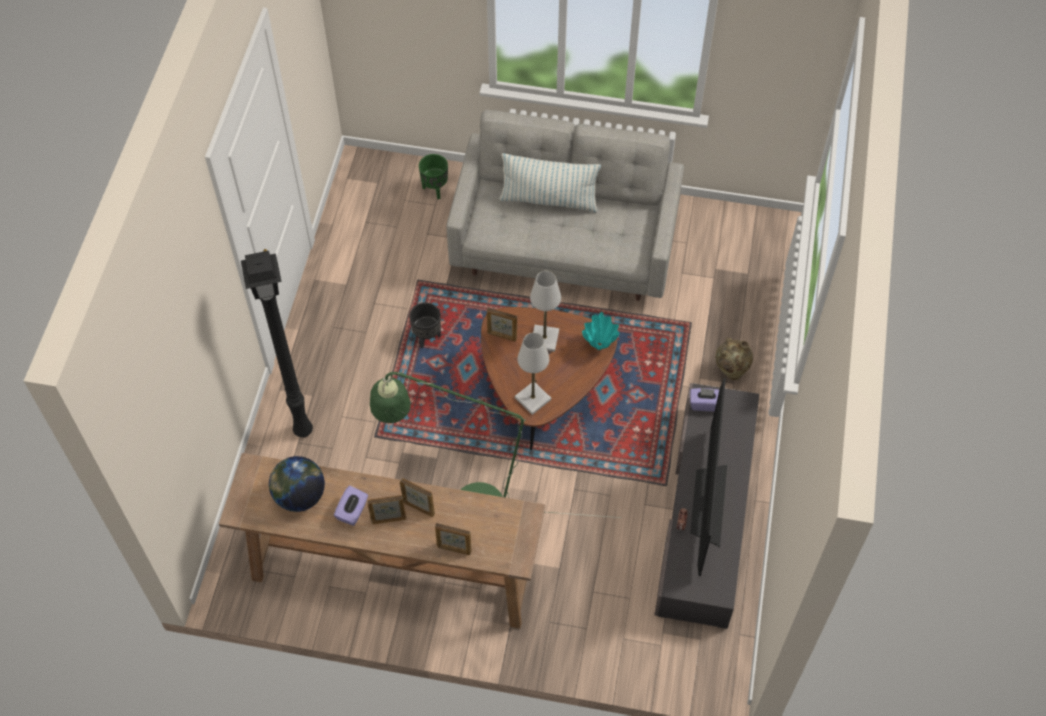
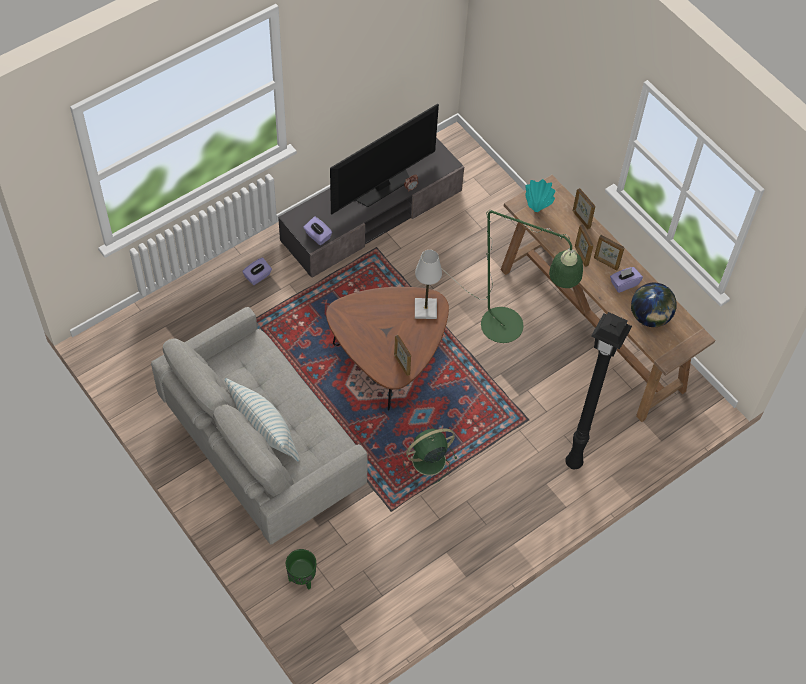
camera: 140 degrees left, 0 degrees up
black planter [409,302,441,348] -> green fan [403,428,457,484]
white table lamp [530,271,561,352] -> none
turquoise vase [582,312,620,350] -> turquoise vase moved to [526,179,555,212]
beige vase [715,338,753,380] -> purple tissue box [242,258,272,285]

